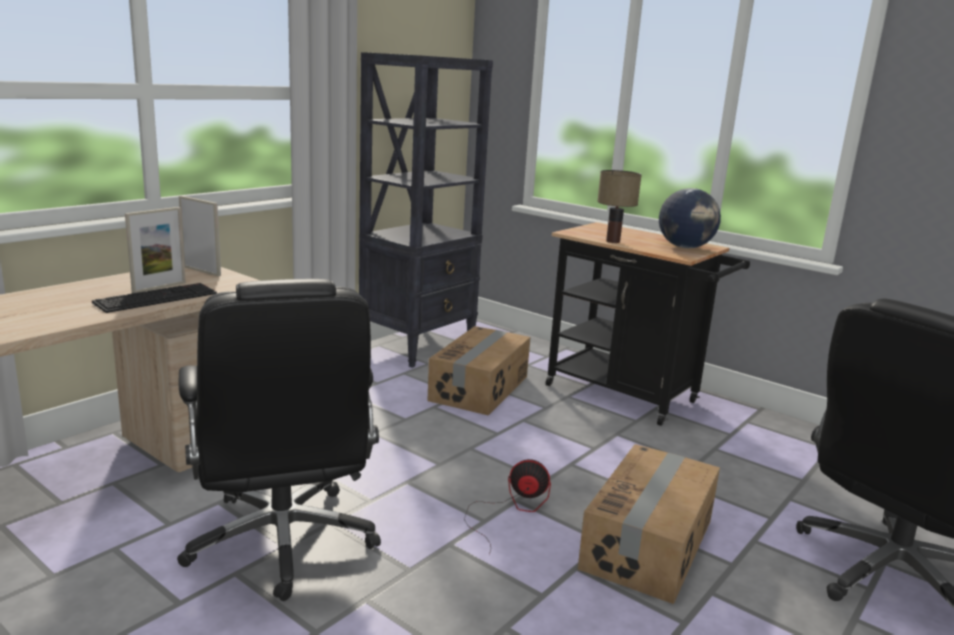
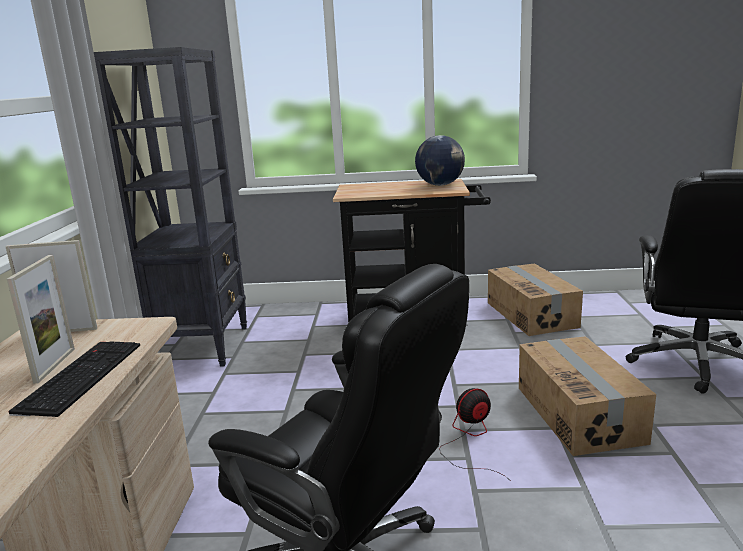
camera: 35 degrees left, 0 degrees up
cardboard box [428,326,530,416] -> cardboard box moved to [488,264,583,336]
table lamp [597,170,642,243] -> none

